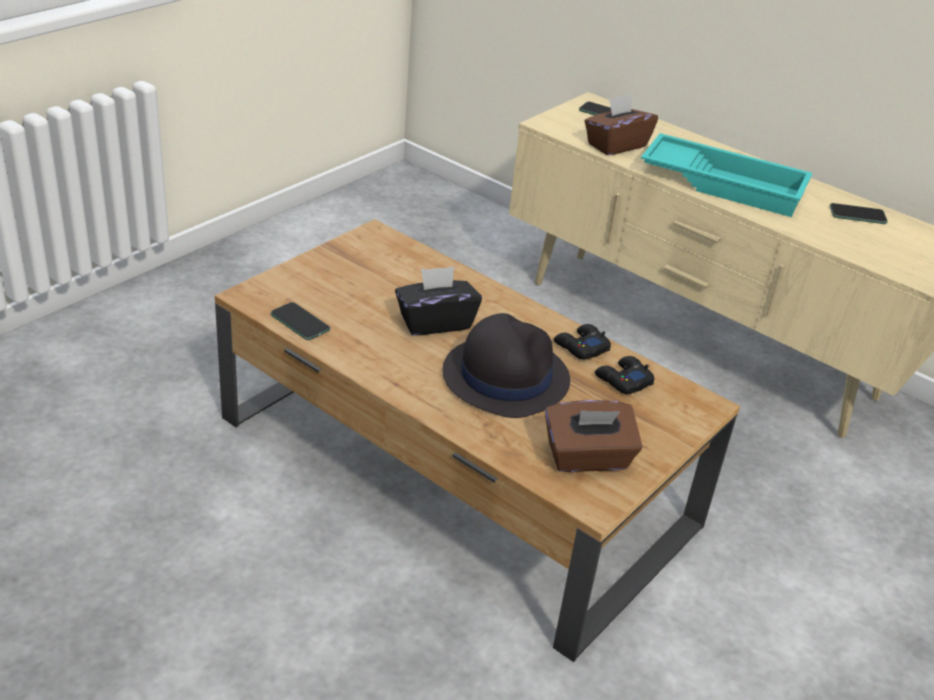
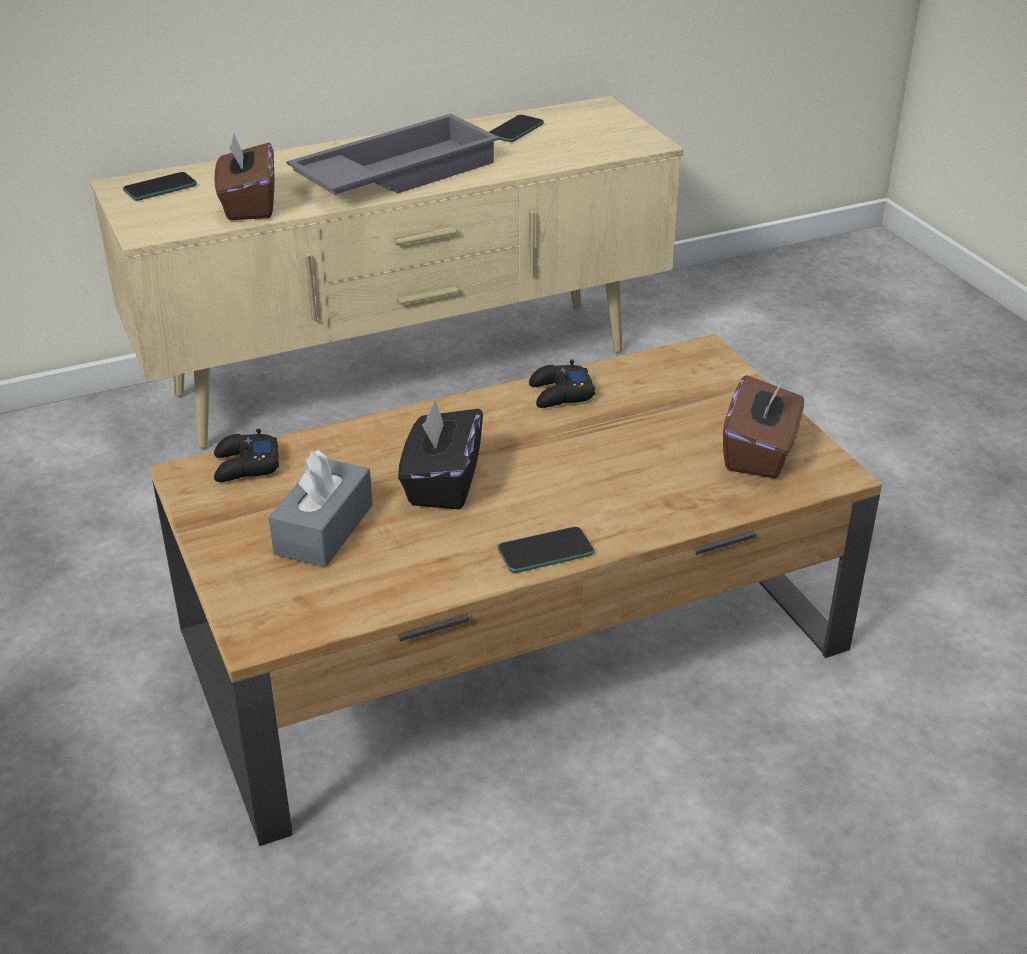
camera: 60 degrees left, 0 degrees up
phone [271,302,330,340] -> phone moved to [497,527,594,573]
black hat [442,313,570,418] -> none
black game controller [595,356,655,394] -> black game controller moved to [214,429,279,482]
turquoise tray [641,133,812,217] -> grey tray [286,114,500,195]
none -> grey tissue box [269,450,373,567]

